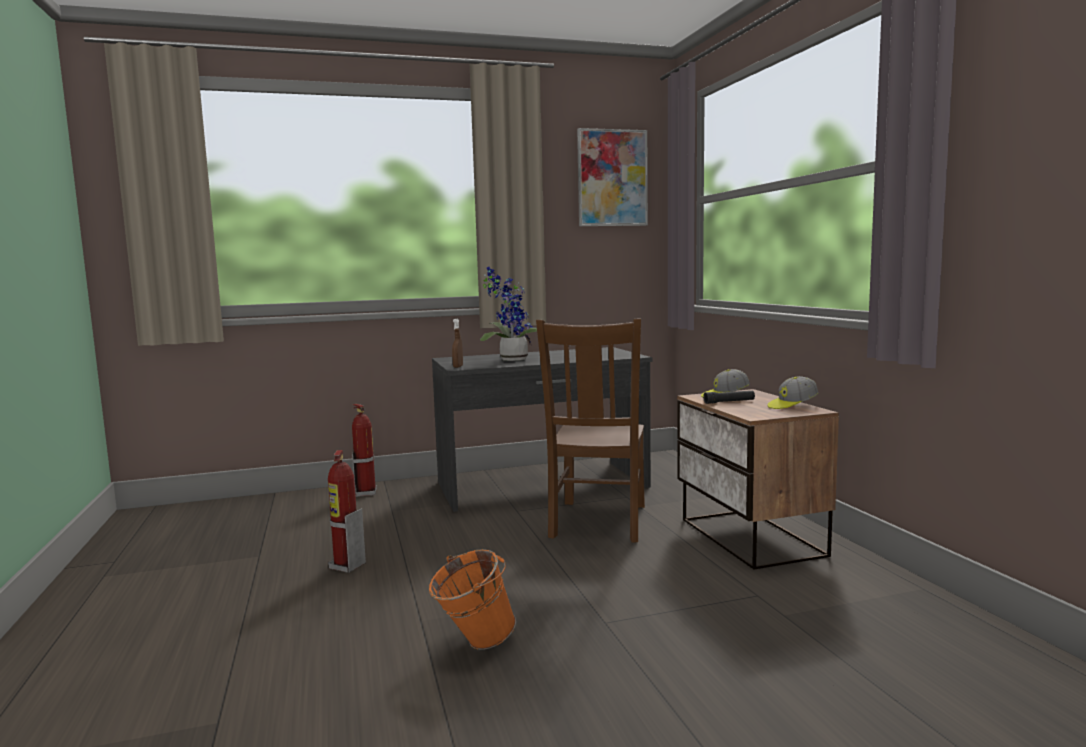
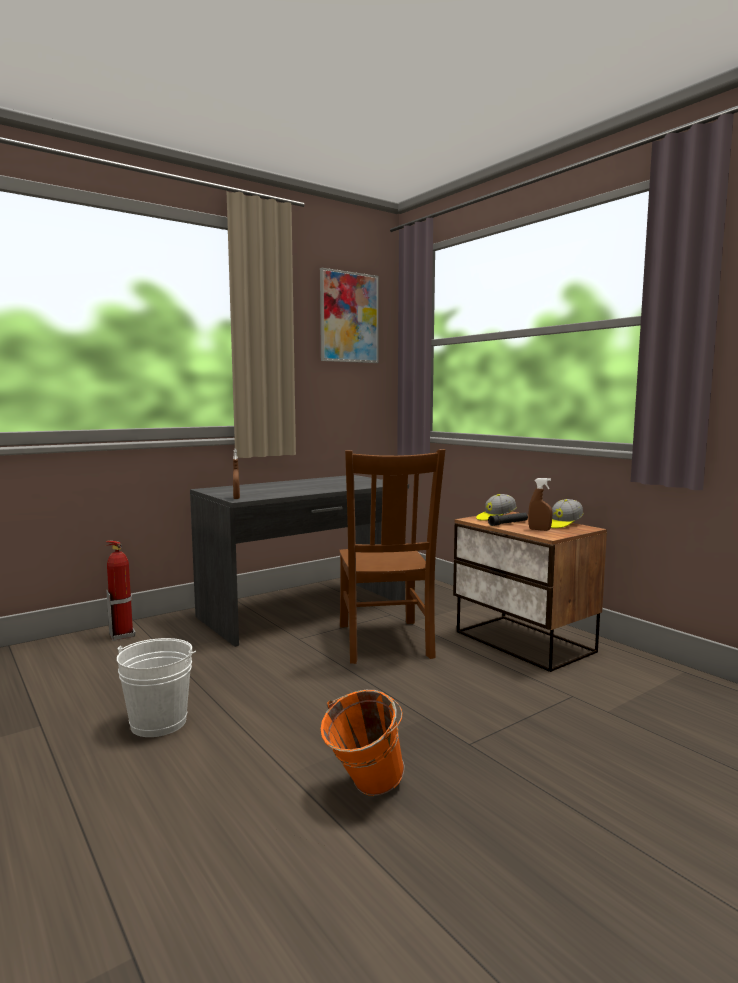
camera: 20 degrees left, 0 degrees up
fire extinguisher [328,450,366,573] -> white bucket [117,638,196,737]
potted plant [480,267,537,361] -> none
none -> brown spray bottle [528,478,553,531]

